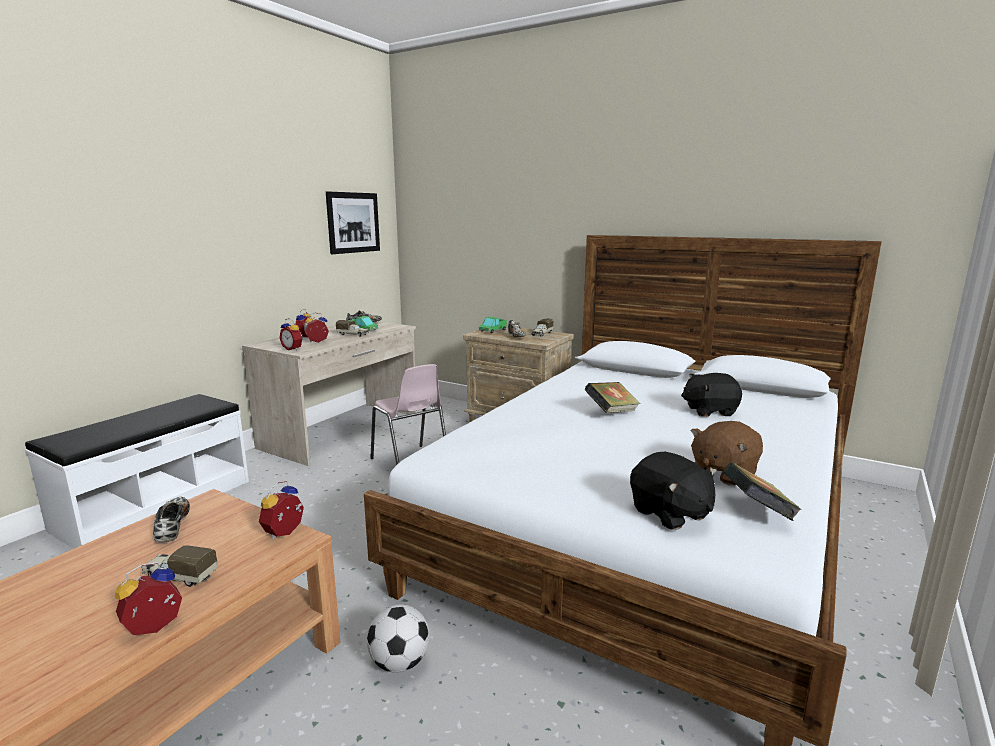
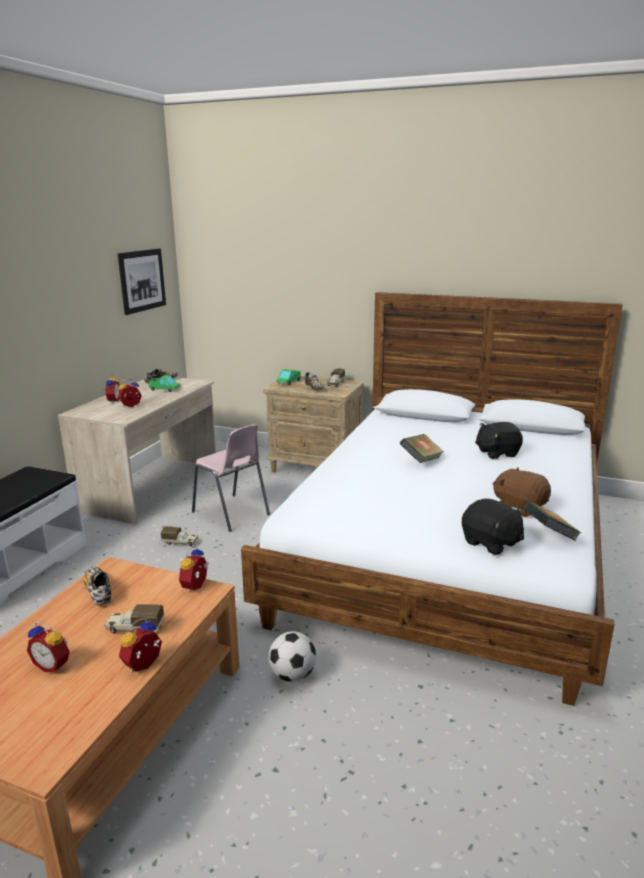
camera: 10 degrees left, 5 degrees up
alarm clock [279,318,302,350] -> alarm clock moved to [27,622,70,672]
toy truck [336,320,369,337] -> toy truck moved to [161,526,198,546]
brown plush toy [691,421,763,486] -> brown plush toy turned 90 degrees clockwise [493,467,551,517]

